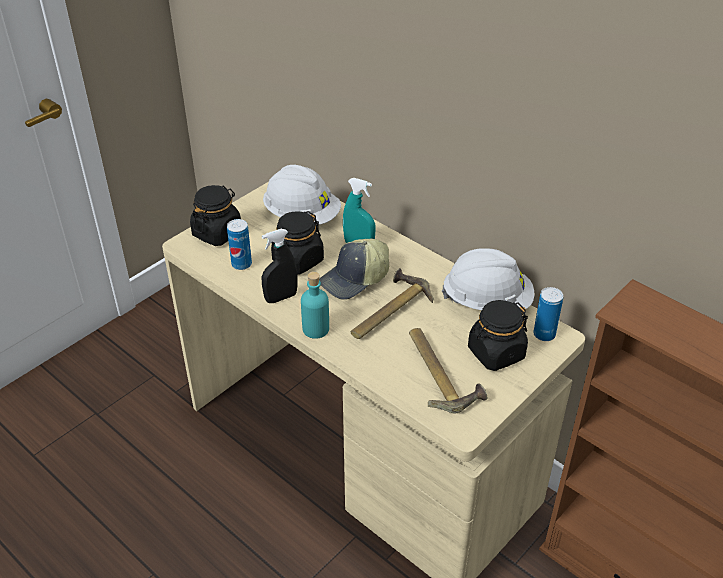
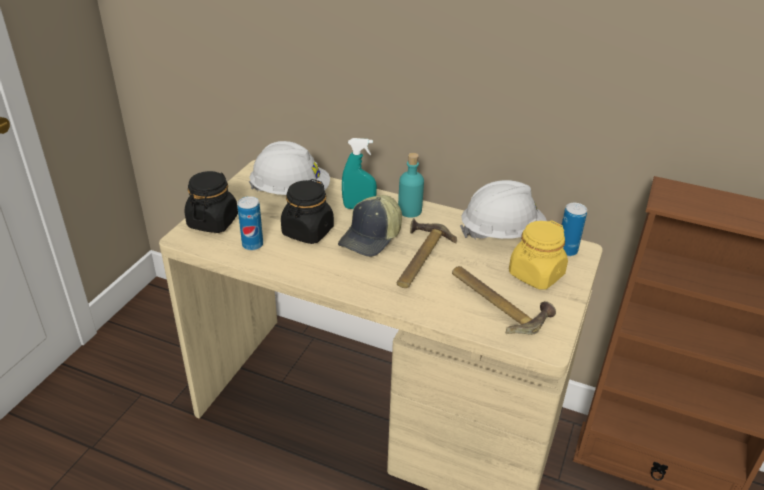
camera: 20 degrees left, 5 degrees down
black spray bottle [261,229,298,303] -> none
turquoise bottle [301,271,329,339] -> turquoise bottle moved to [398,153,424,218]
black jar [468,300,528,371] -> yellow jar [509,220,568,290]

